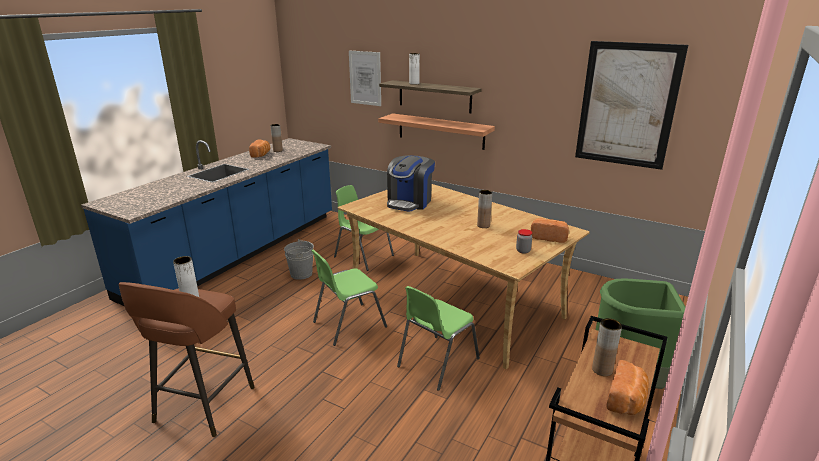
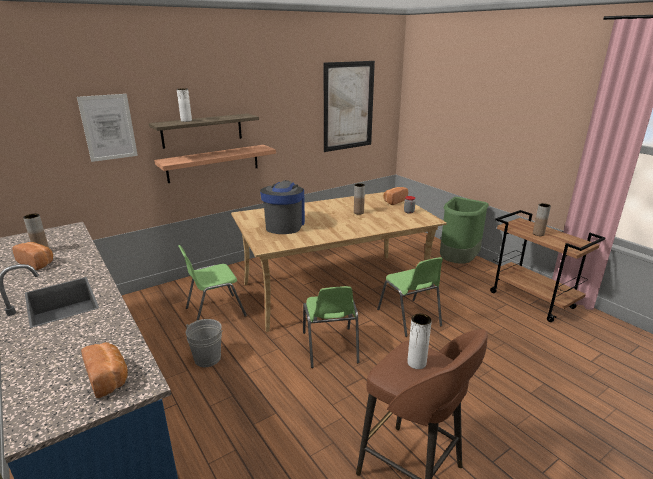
camera: 65 degrees left, 0 degrees up
coffee machine [387,155,435,212] -> coffee machine turned 135 degrees counterclockwise [260,180,305,234]
bread [606,360,649,415] -> bread moved to [81,342,128,398]

